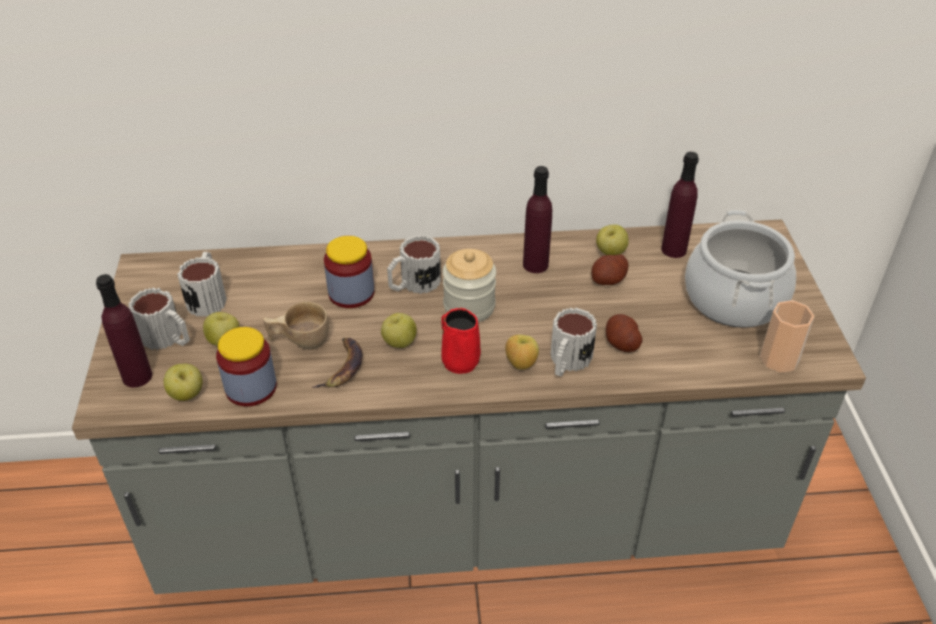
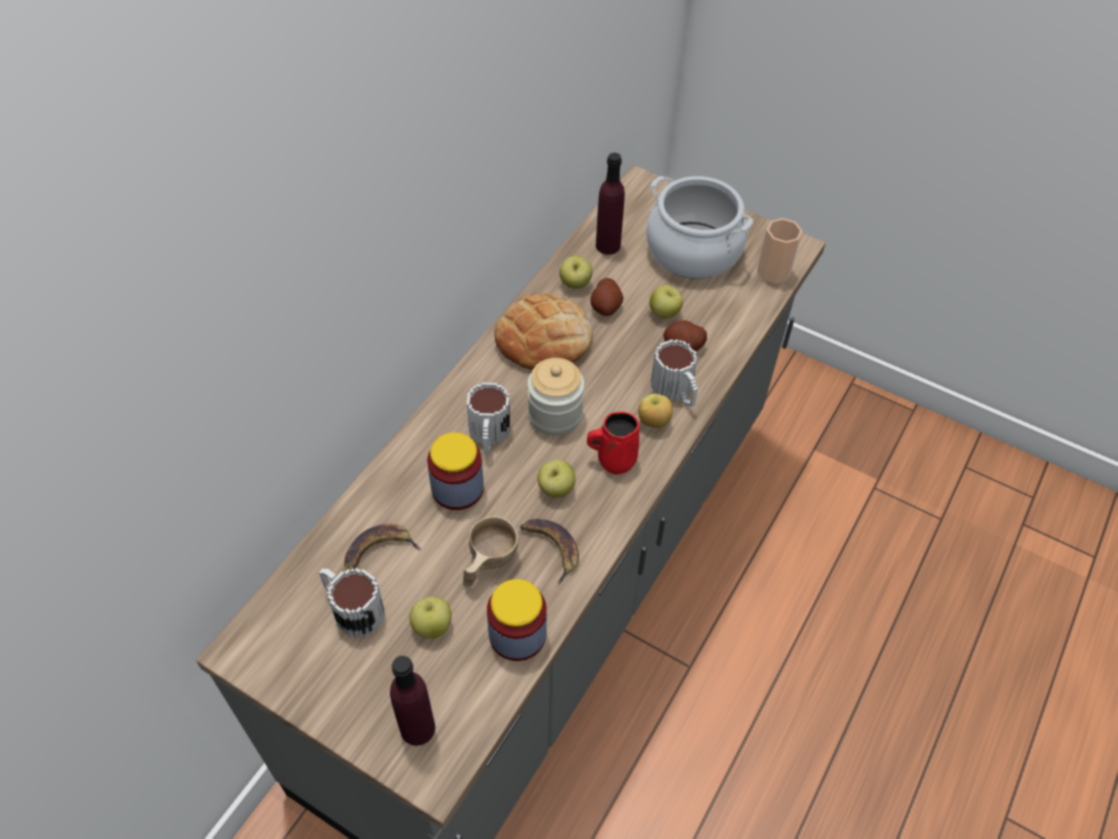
camera: 55 degrees left, 10 degrees up
mug [128,288,190,350] -> none
apple [164,364,203,401] -> apple moved to [650,285,683,318]
purple bottle [523,166,552,273] -> bread [495,293,593,370]
none -> banana [344,524,421,570]

